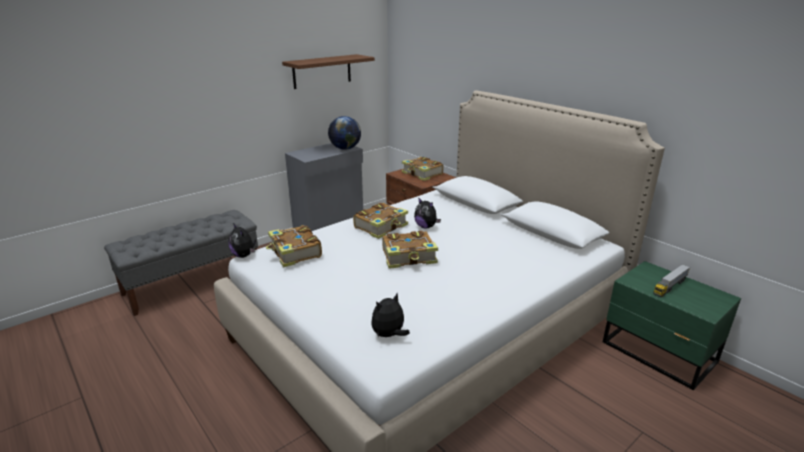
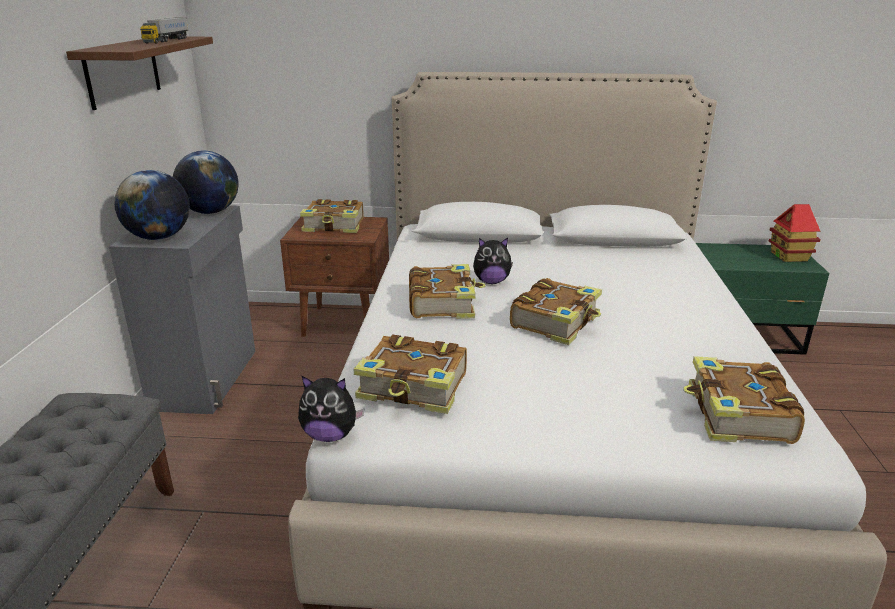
camera: 45 degrees left, 0 degrees up
plush toy [371,293,410,339] -> book [683,356,805,444]
toy truck [653,264,690,297] -> toy truck moved to [140,17,188,44]
none -> globe [114,170,190,240]
none -> toy house [769,204,821,262]

